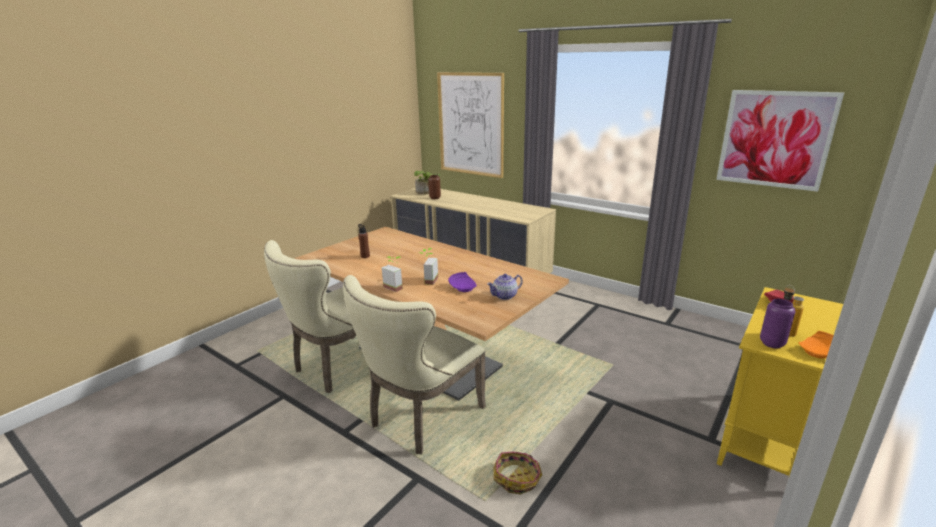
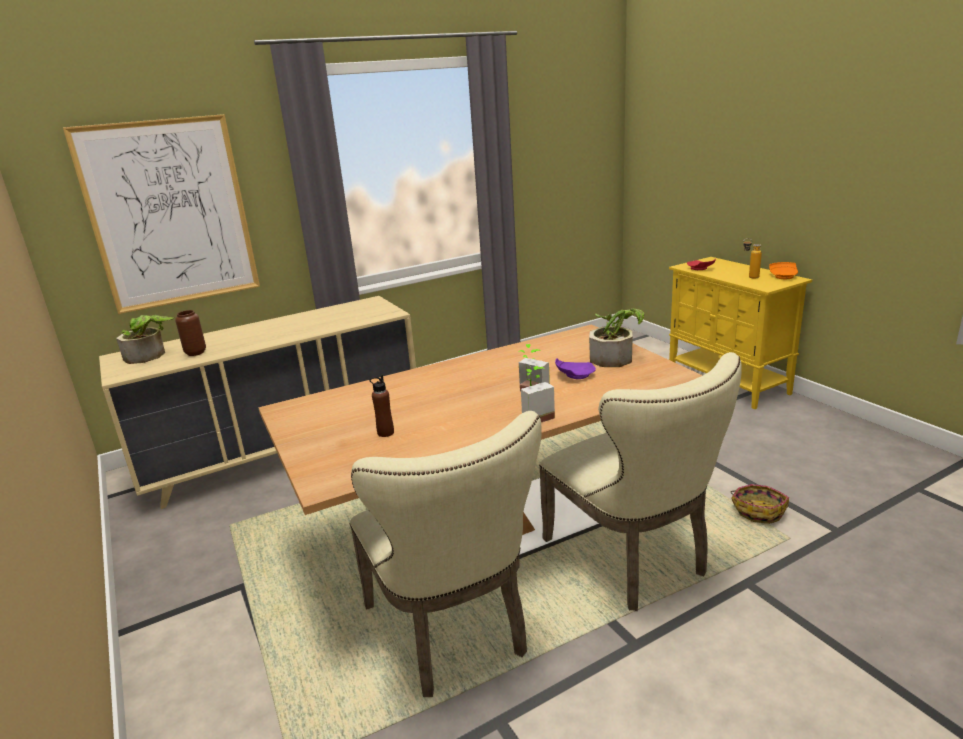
camera: 65 degrees left, 0 degrees up
teapot [487,274,523,300] -> potted plant [589,309,644,367]
picture [716,90,844,192] -> none
purple vase [760,299,795,348] -> none

